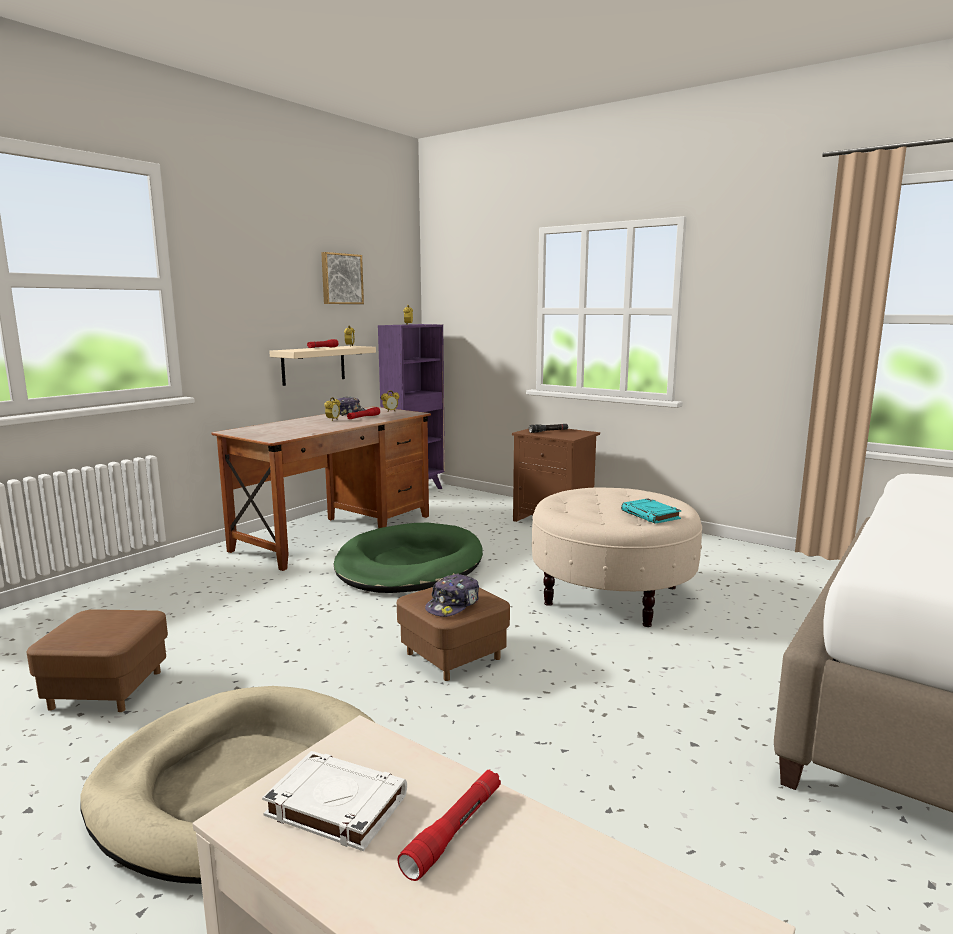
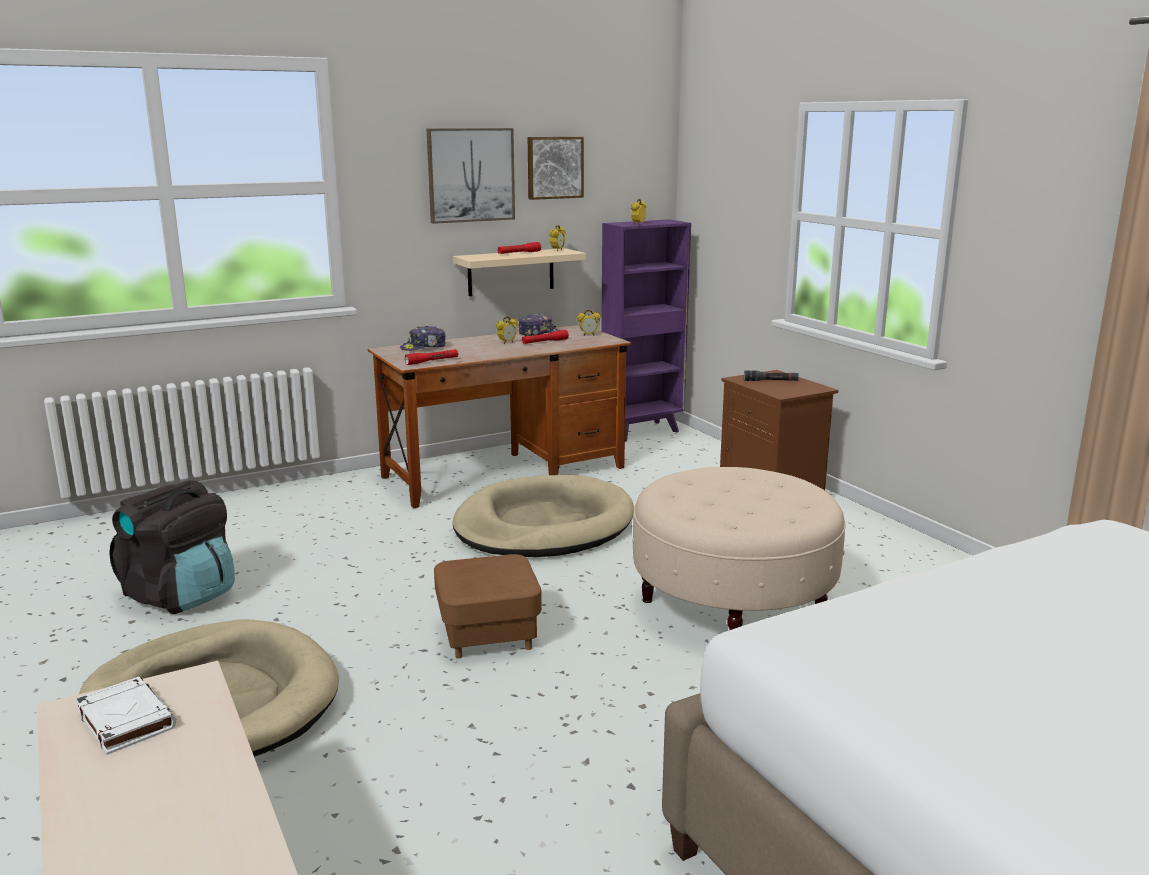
camera: 25 degrees right, 5 degrees up
brown ottoman [27,609,168,712] -> black backpack [109,480,234,614]
green dog bed [333,523,483,593] -> beige dog bed [453,475,634,557]
red flashlight [398,769,501,881] -> red flashlight moved to [405,349,459,365]
cap [425,573,479,617] -> cap moved to [400,326,446,351]
turquoise book [621,499,682,524] -> none
none -> picture [426,128,515,224]

